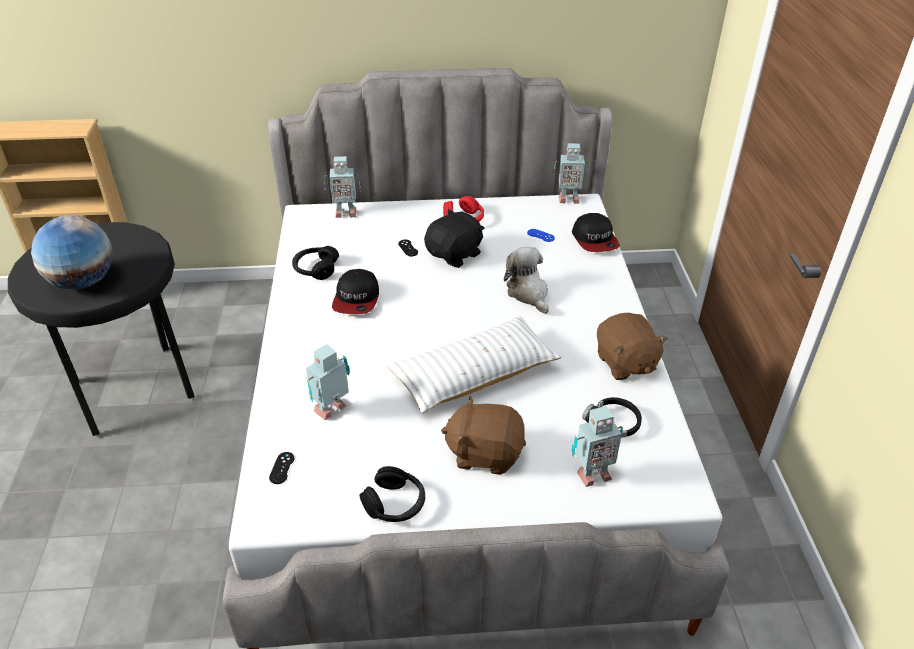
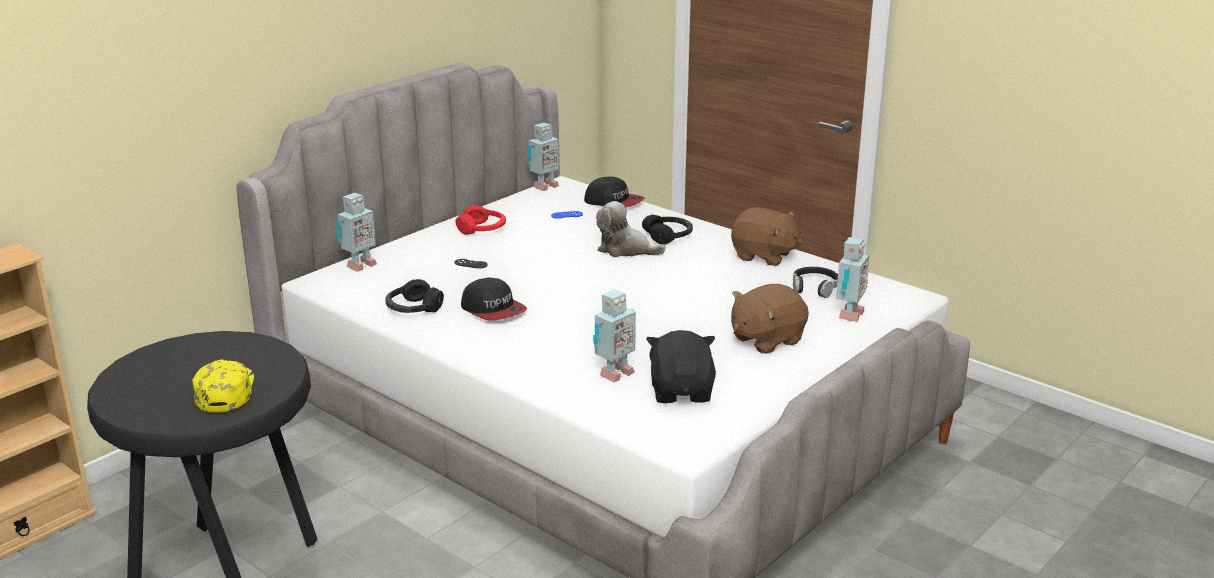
camera: 45 degrees left, 15 degrees down
globe [31,215,113,289] -> yellow cap [192,360,254,413]
black game controller [269,452,295,484] -> none
toy robot [306,344,349,420] -> toy robot turned 135 degrees counterclockwise [593,289,636,382]
black headphones [360,466,425,522] -> black headphones moved to [642,214,693,245]
white pillow [387,316,561,413] -> none
black plush toy [424,209,485,268] -> black plush toy moved to [646,330,716,403]

